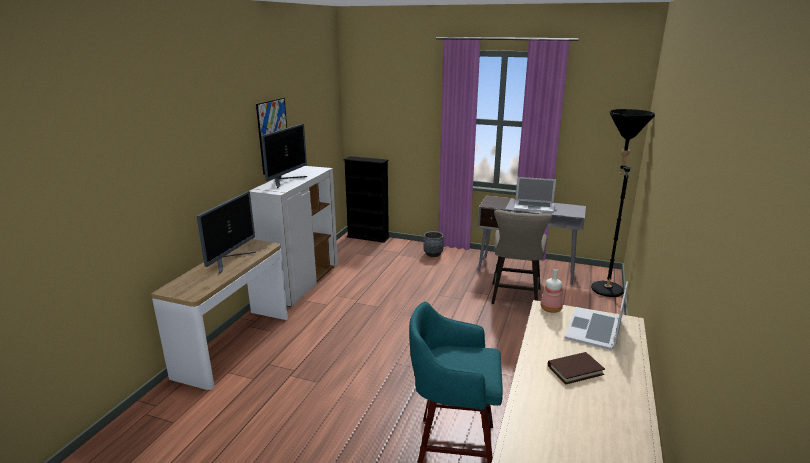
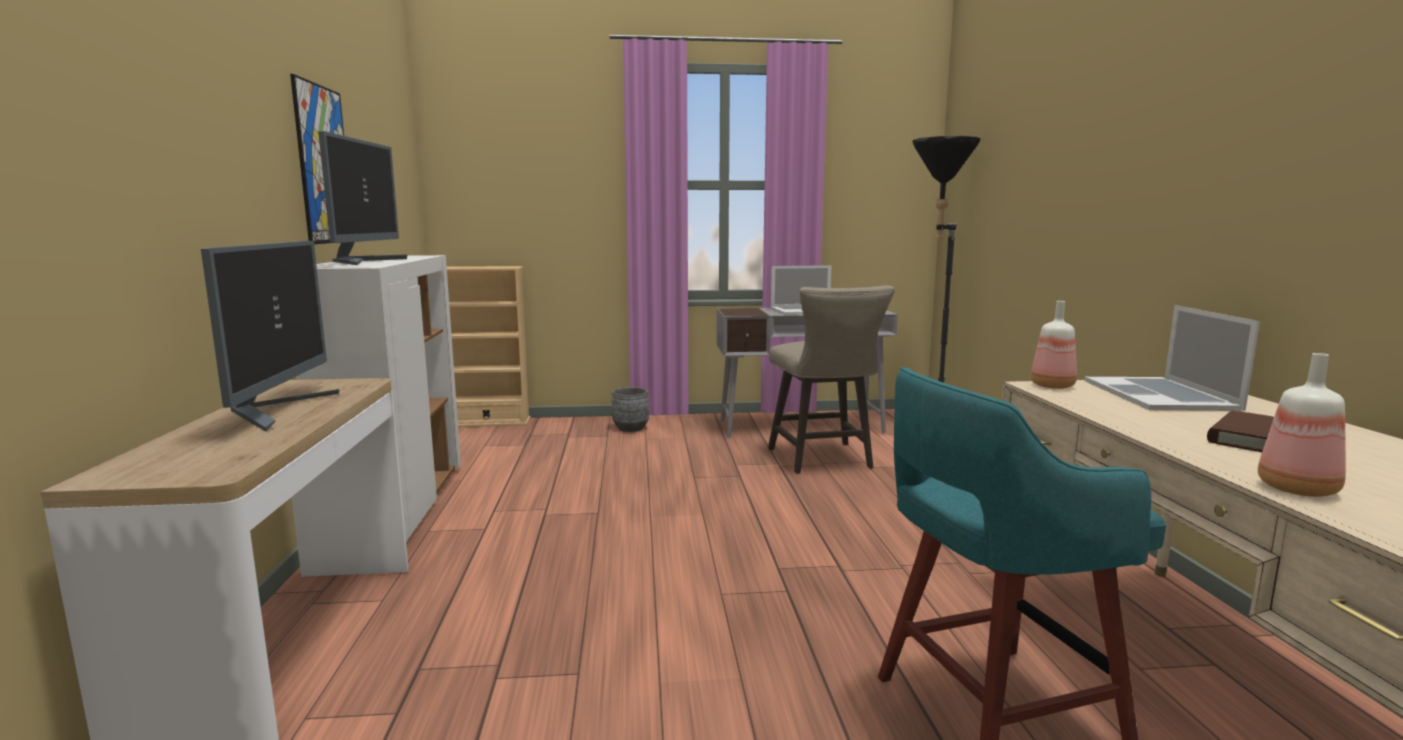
camera: 25 degrees left, 10 degrees down
black bookcase [343,156,389,243] -> beige bookcase [447,266,531,427]
none -> bottle [1258,353,1346,497]

